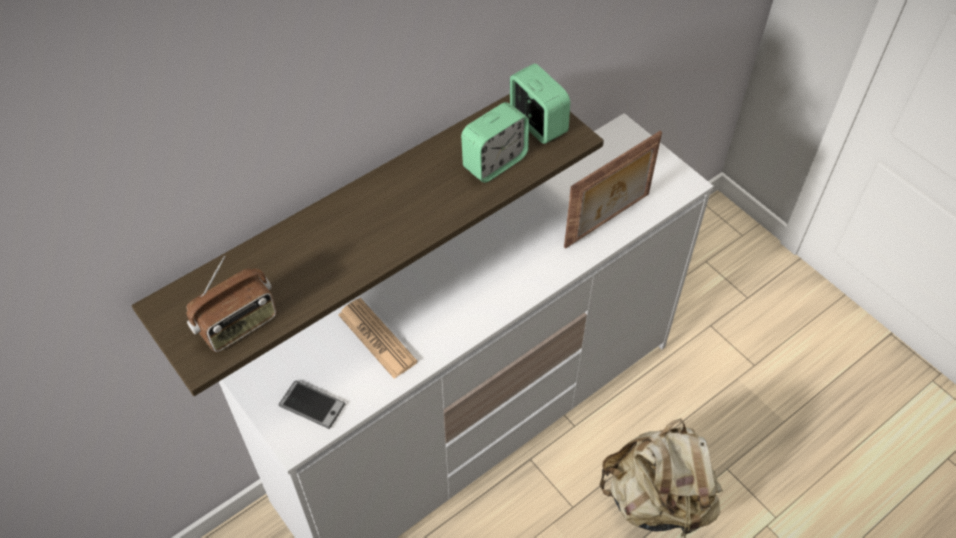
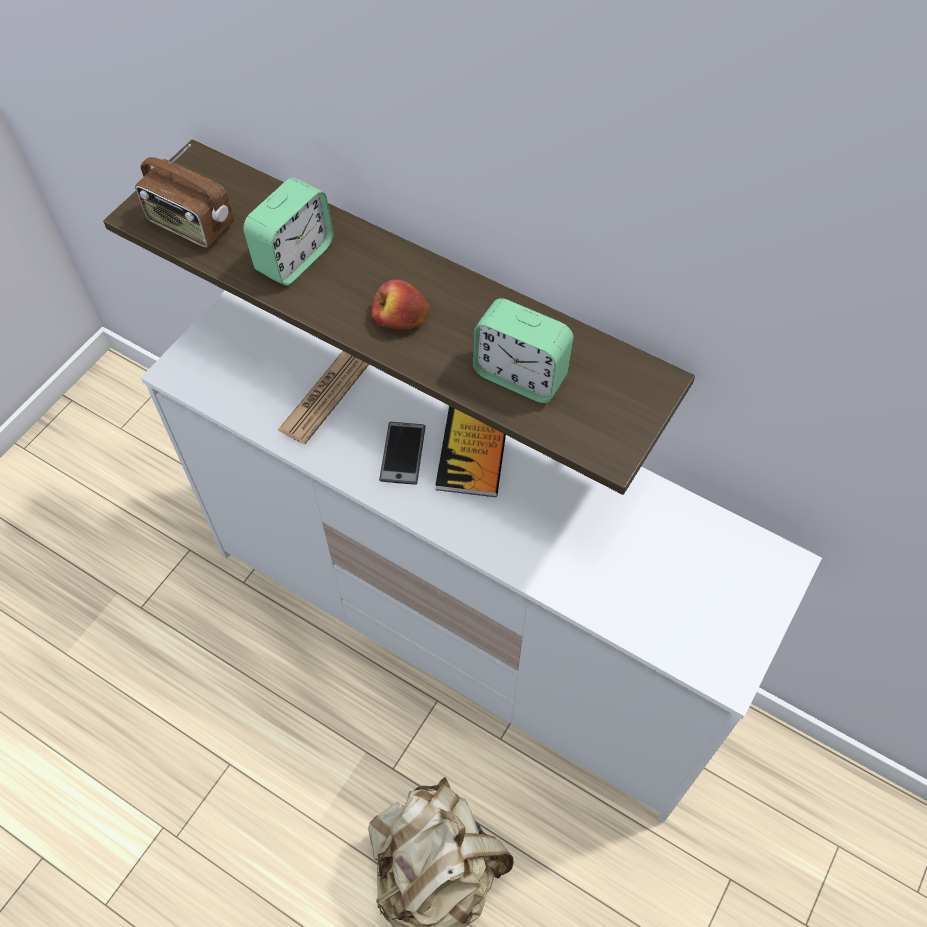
camera: 70 degrees right, 5 degrees up
phone [279,381,346,429] -> phone moved to [379,422,425,485]
alarm clock [510,63,570,144] -> alarm clock moved to [243,177,333,286]
picture frame [564,130,662,249] -> none
none -> apple [371,280,430,330]
none -> book [435,406,506,497]

